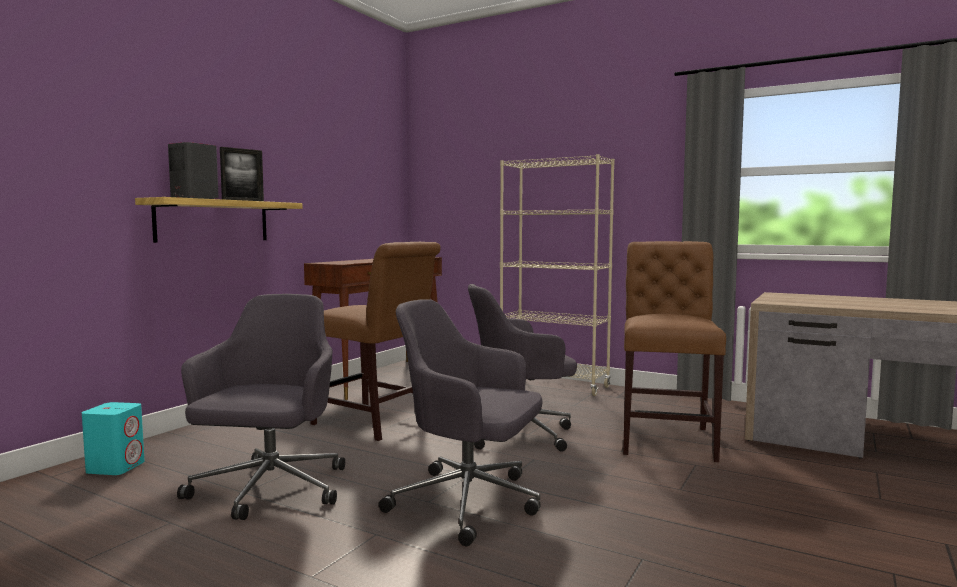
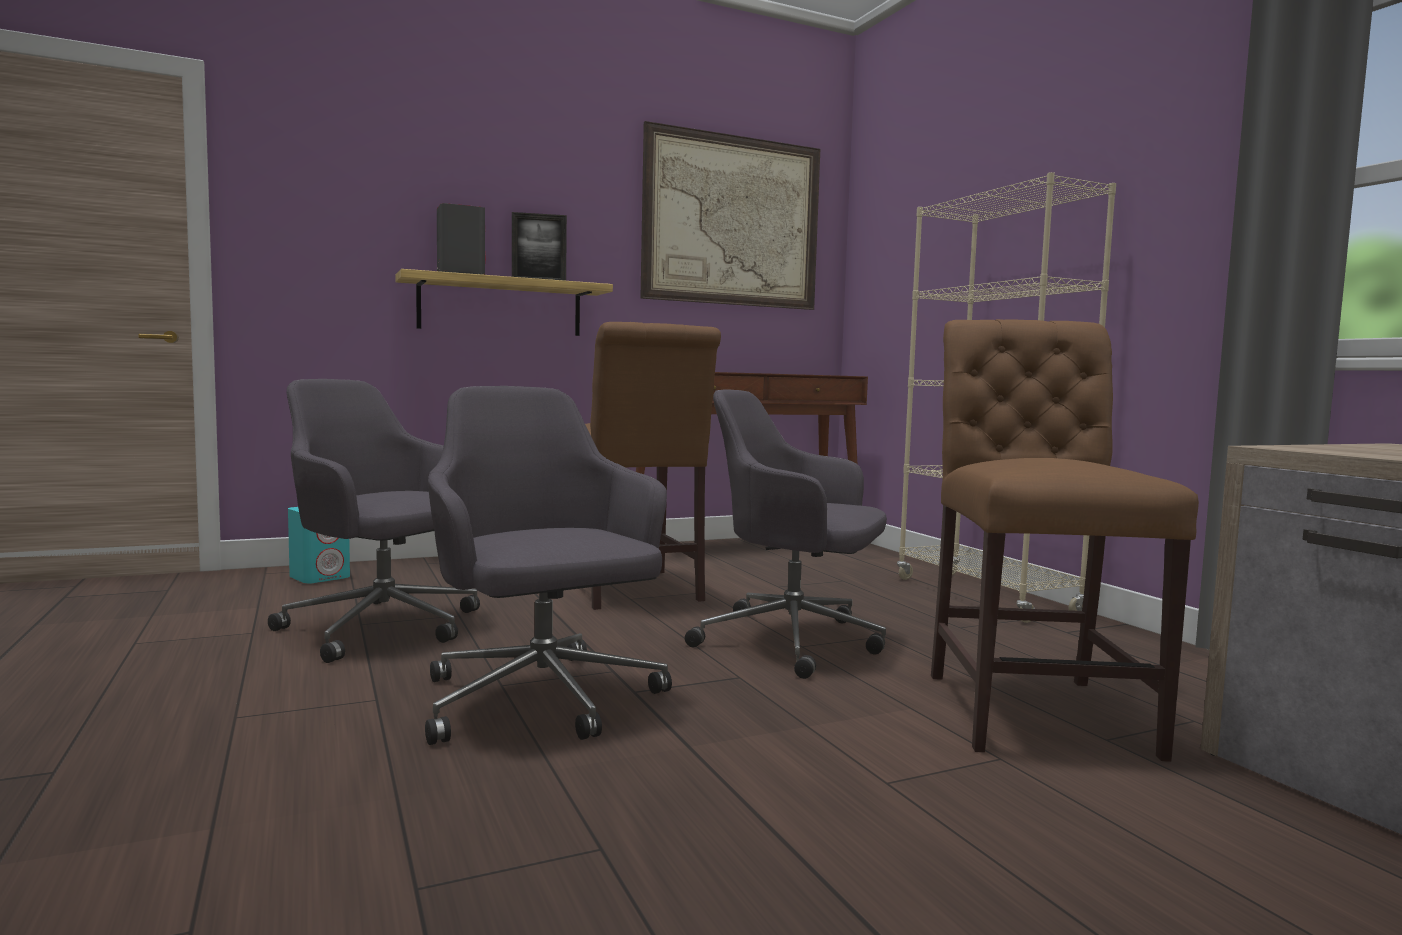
camera: 35 degrees right, 0 degrees up
grey office chair [177,294,345,520] -> grey office chair turned 105 degrees counterclockwise [268,379,480,663]
brown chair [623,241,726,462] -> brown chair turned 45 degrees counterclockwise [931,319,1199,762]
none -> picture [640,121,820,310]

